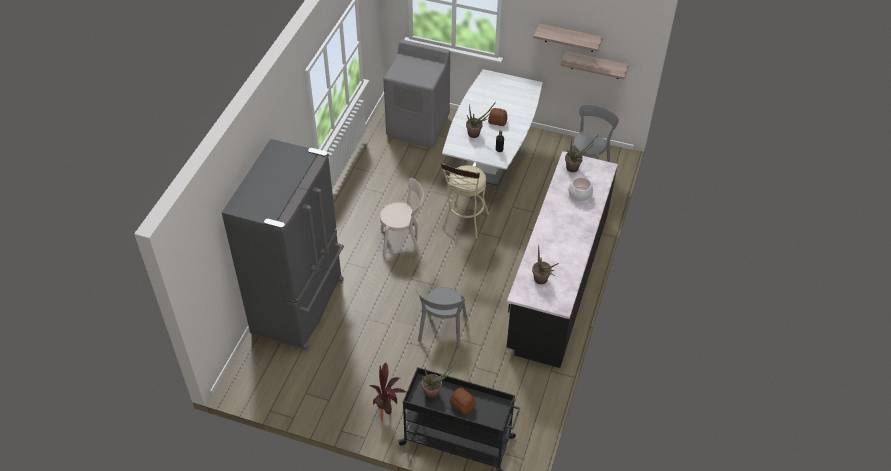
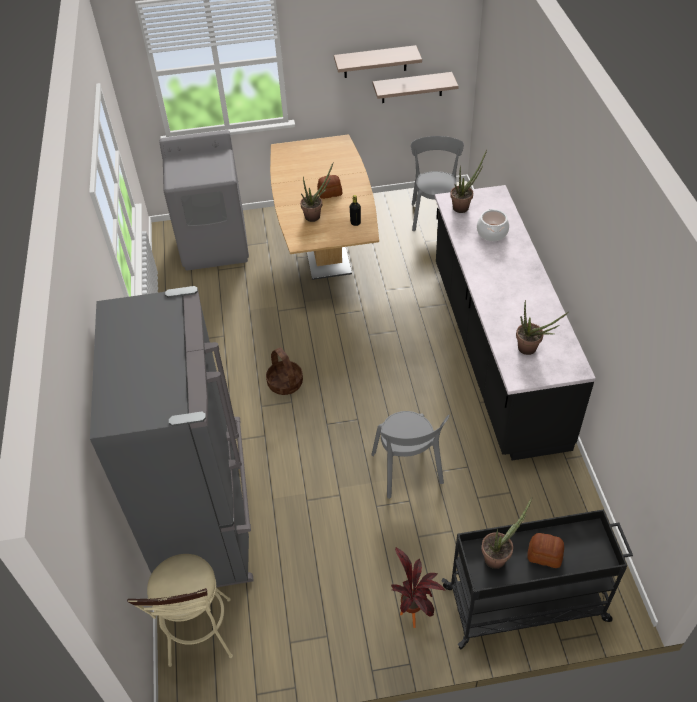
camera: 25 degrees left, 0 degrees up
beige chair [380,178,424,257] -> basket [266,347,303,395]
beige stool [441,162,489,239] -> beige stool moved to [127,554,233,667]
white dining table [442,69,543,186] -> brown dining table [270,134,379,280]

